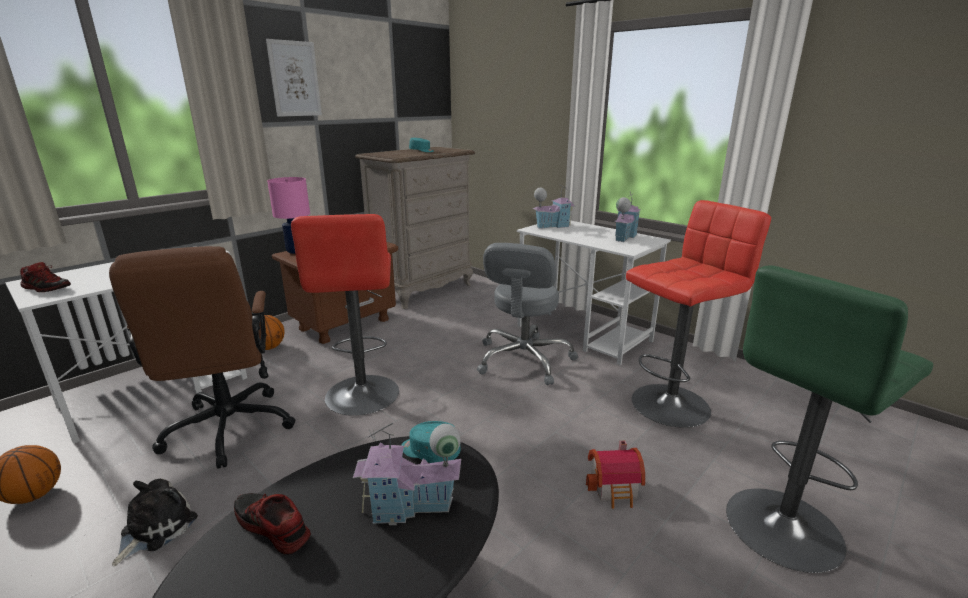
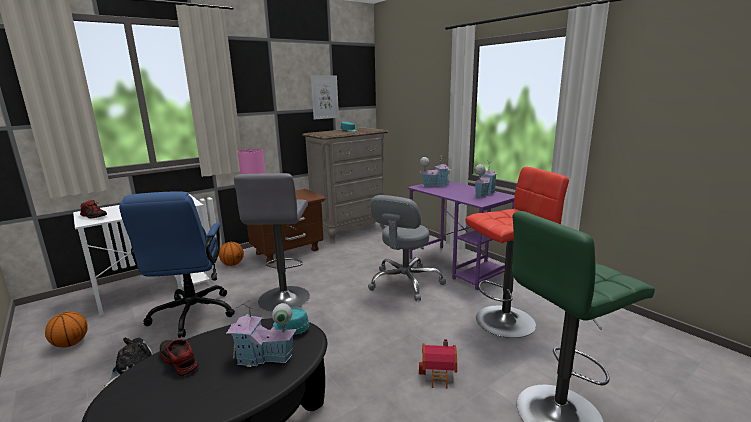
camera: 10 degrees right, 5 degrees down
brown office chair [109,246,296,469] -> blue office chair [119,191,235,338]
picture [266,39,322,117] -> picture moved to [311,75,339,120]
red stool [291,214,399,416] -> grey stool [234,173,310,312]
white desk [517,220,671,365] -> purple desk [407,181,515,290]

